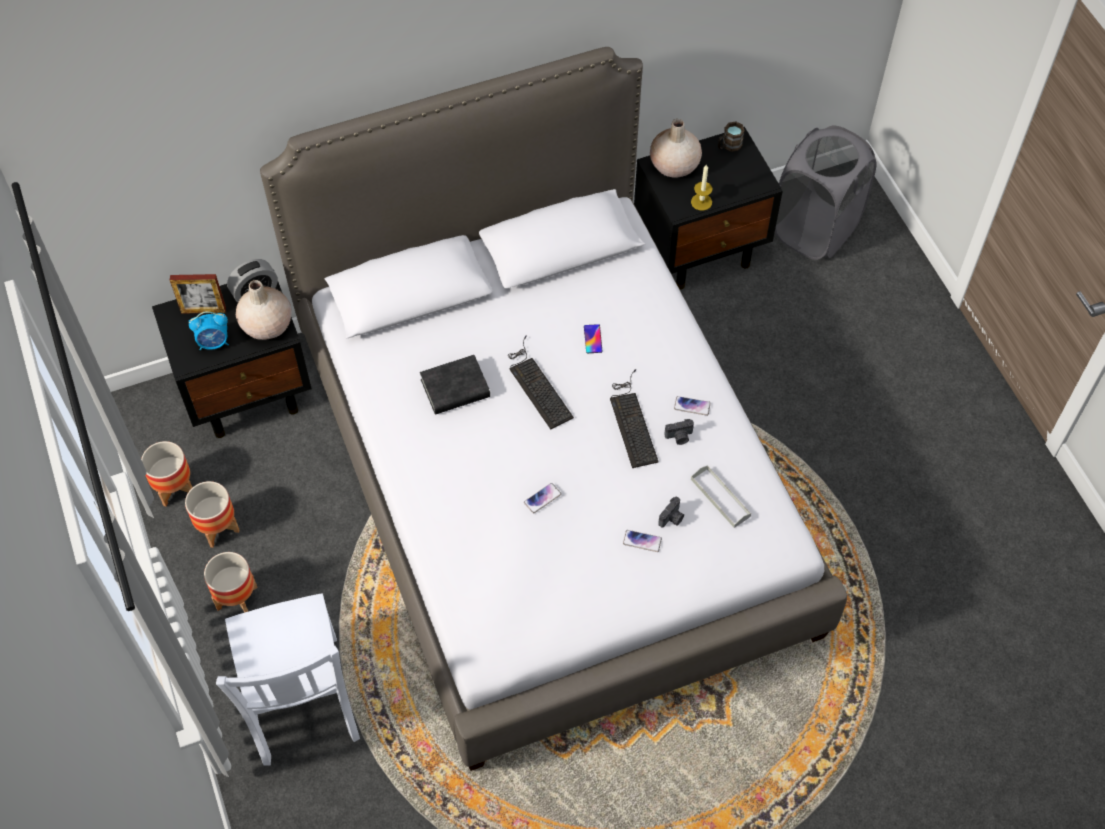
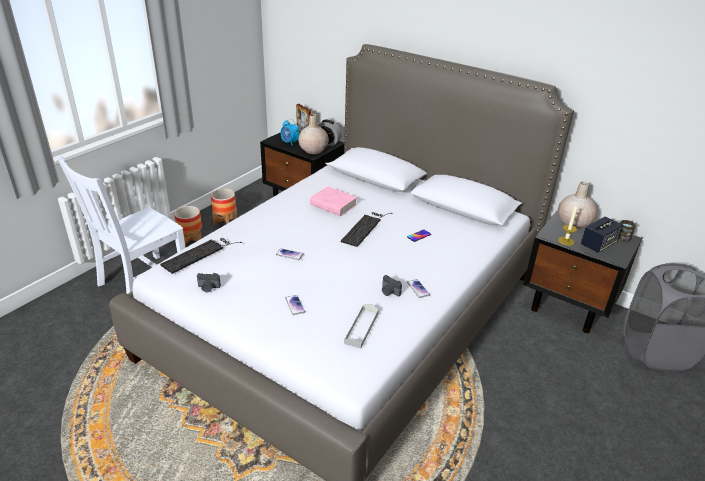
camera: 55 degrees right, 25 degrees down
planter [141,441,193,507] -> none
black book [420,355,490,415] -> pink book [310,187,357,216]
keyboard [610,369,659,468] -> keyboard moved to [160,238,243,274]
camera [658,497,684,528] -> camera moved to [197,273,221,292]
none -> speaker [581,217,623,253]

